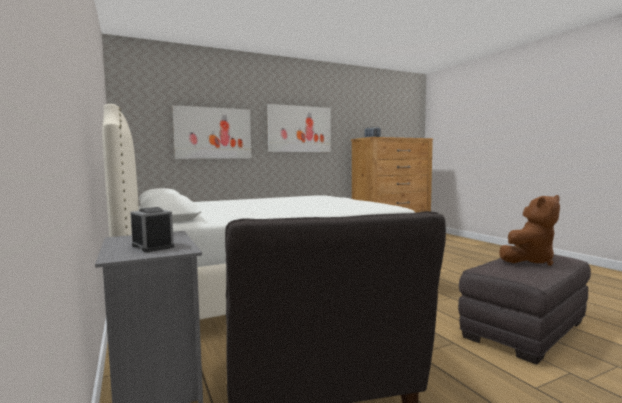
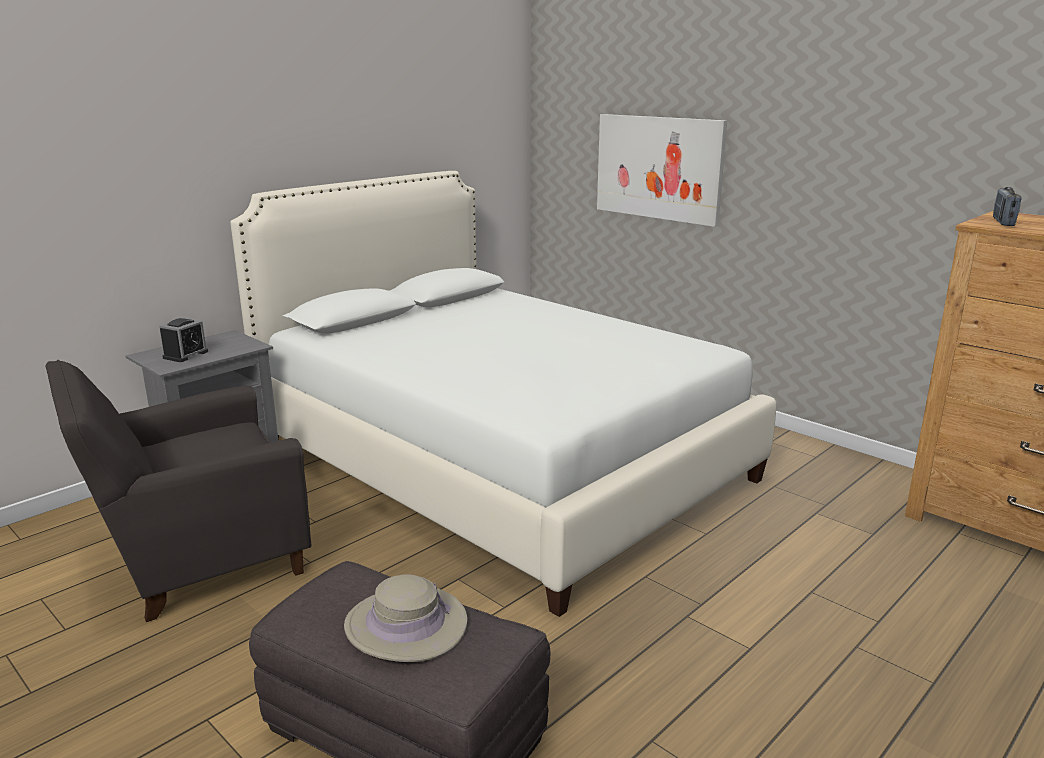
camera: 70 degrees right, 15 degrees up
picture [267,104,331,152] -> none
brown plush toy [499,195,560,266] -> beige hat [344,575,467,662]

